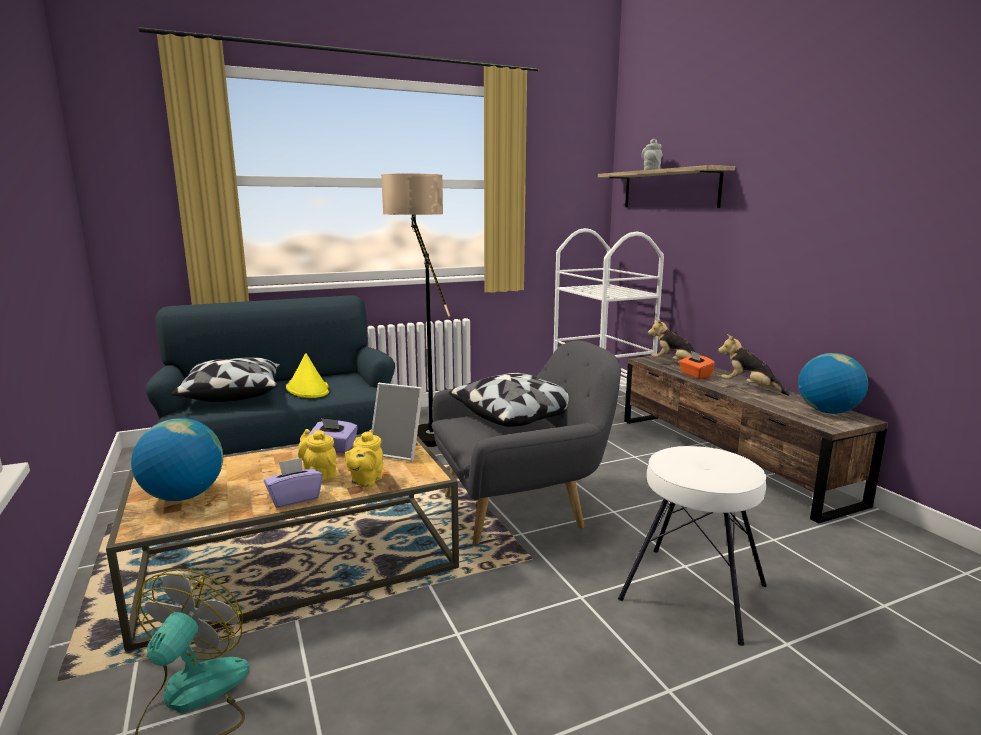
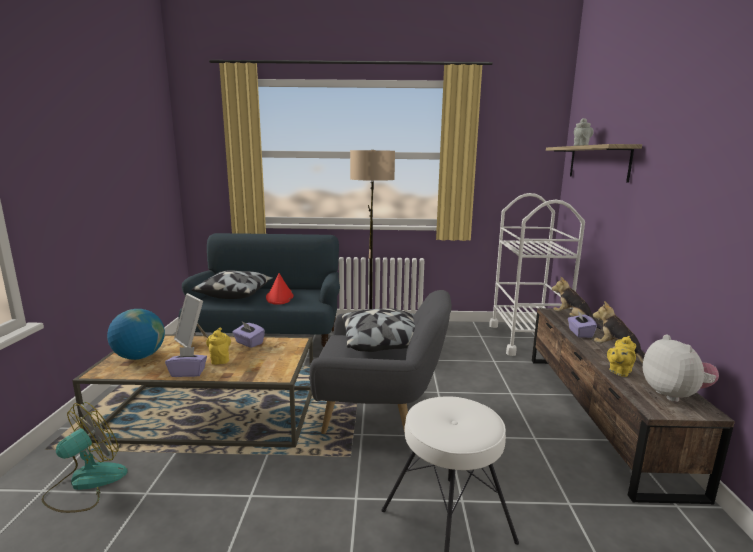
camera: 25 degrees right, 0 degrees up
yellow hat [286,353,329,398] -> red hat [266,273,294,305]
yellow teapot [345,430,383,487] -> yellow teapot moved to [607,336,636,377]
picture frame [372,383,423,461] -> picture frame moved to [174,293,208,347]
orange tissue box [679,351,715,379] -> purple tissue box [568,311,597,338]
globe [798,353,868,414] -> plush toy [643,335,719,402]

